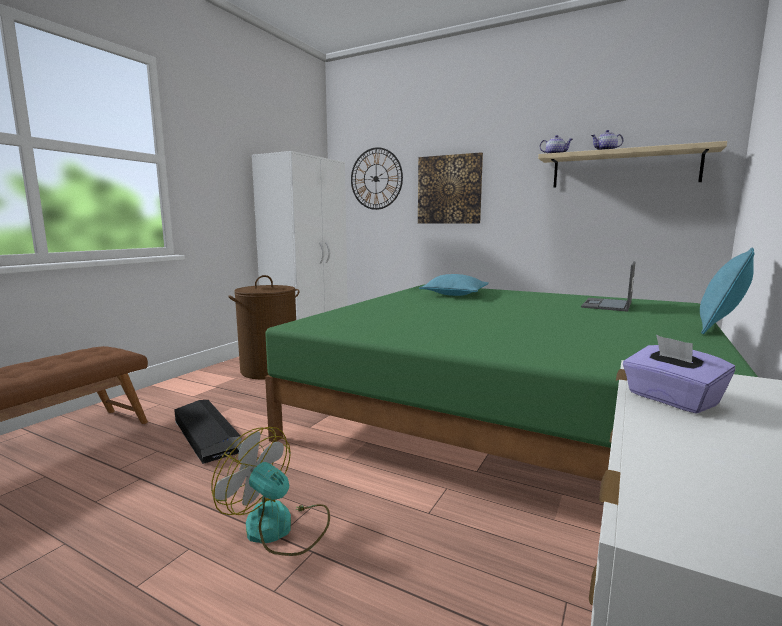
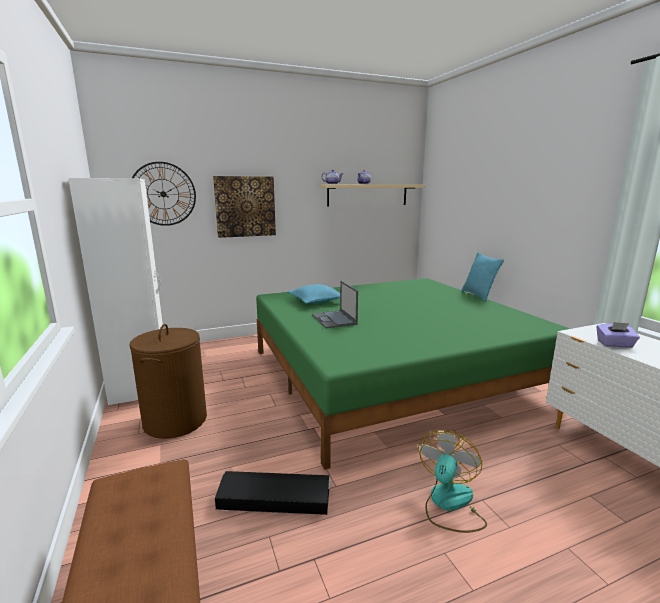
camera: 50 degrees left, 5 degrees up
fan [211,427,330,556] -> fan turned 135 degrees clockwise [418,430,487,533]
laptop [581,261,636,312] -> laptop moved to [312,281,358,328]

